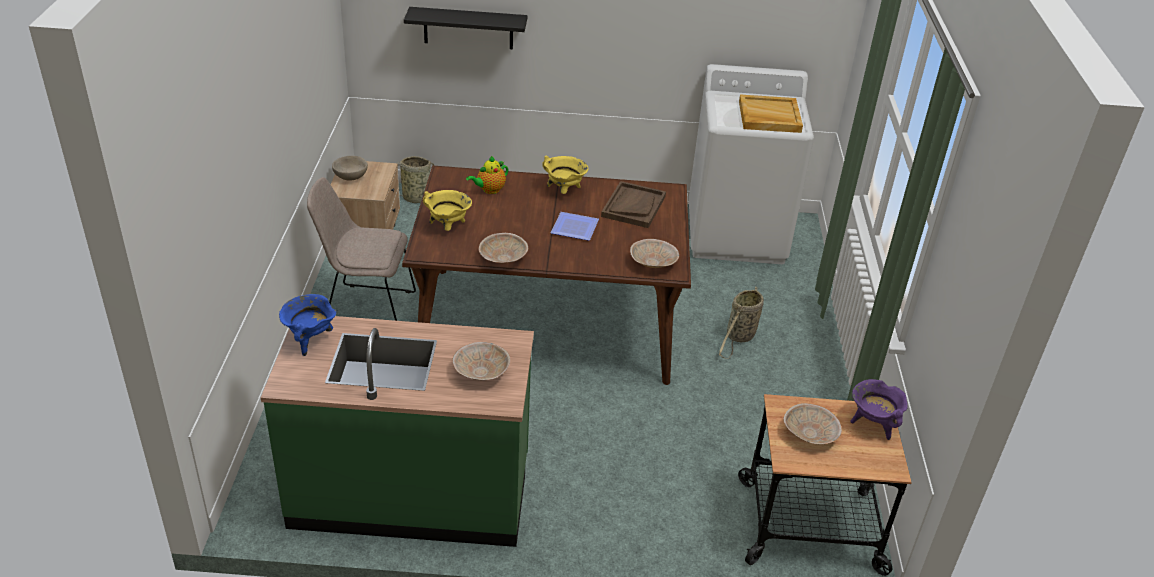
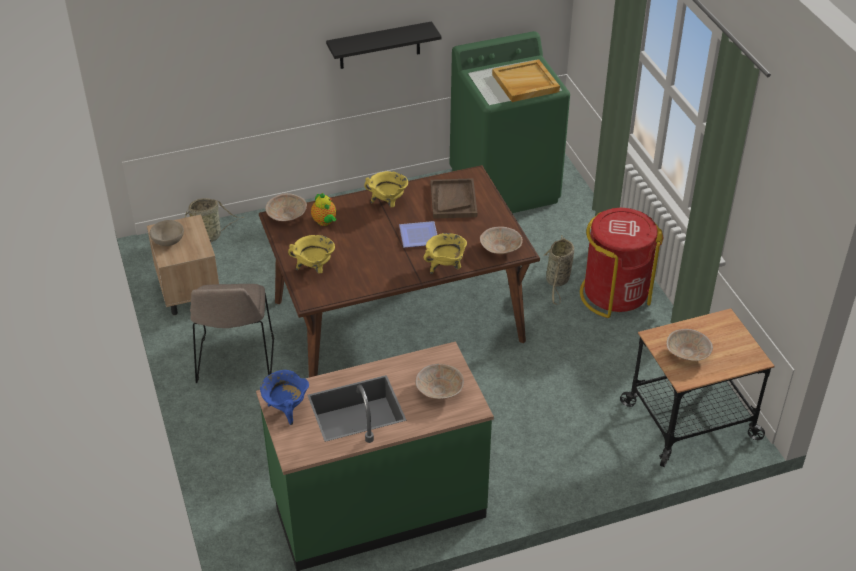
camera: 20 degrees left, 5 degrees up
beige chair [307,177,416,321] -> beige chair turned 75 degrees counterclockwise [190,284,274,383]
black shelf [404,7,528,49] -> black shelf moved to [326,21,442,69]
teapot [466,156,508,194] -> teapot turned 60 degrees counterclockwise [311,193,336,226]
beige bowl [479,233,528,263] -> beige bowl moved to [266,193,307,221]
white washing machine [689,64,814,264] -> green washing machine [450,31,570,213]
purple cooking pot [851,379,908,440] -> none
none -> yellow cooking pot [424,233,467,274]
none -> red trash can [580,208,663,318]

